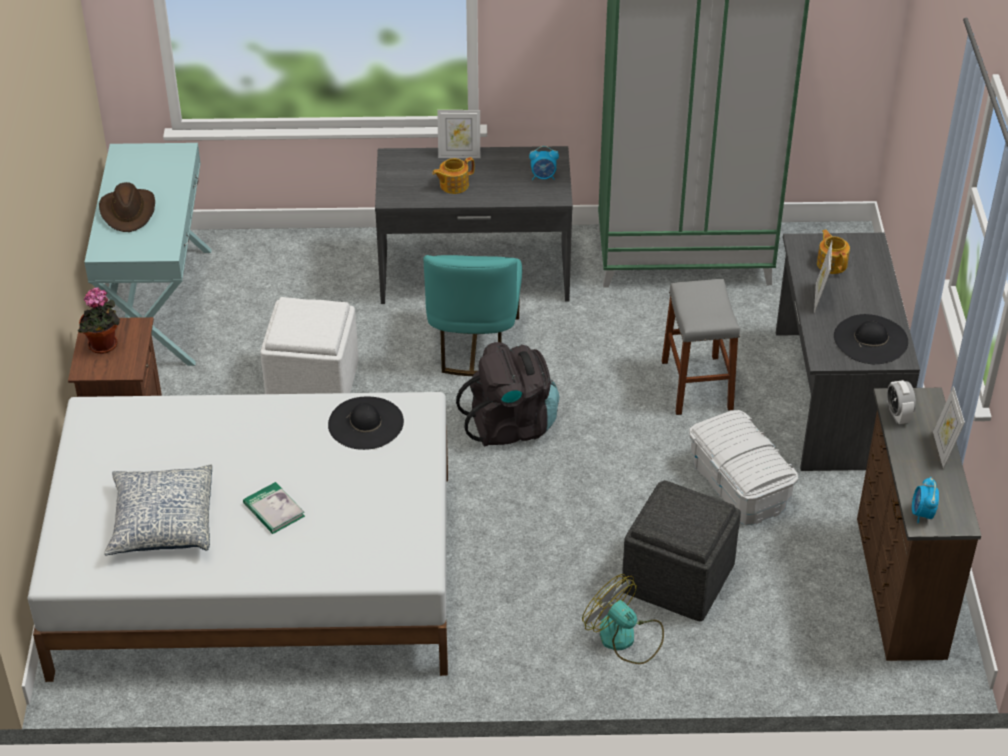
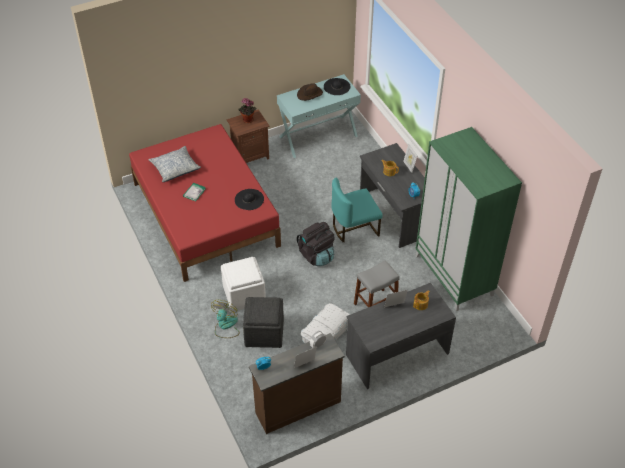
camera: 65 degrees right, 5 degrees up
white bed [28,392,448,682] -> red bed [129,124,281,282]
white ottoman [260,297,359,394] -> white ottoman moved to [221,257,266,312]
black hat [834,314,908,364] -> black hat moved to [324,78,351,95]

